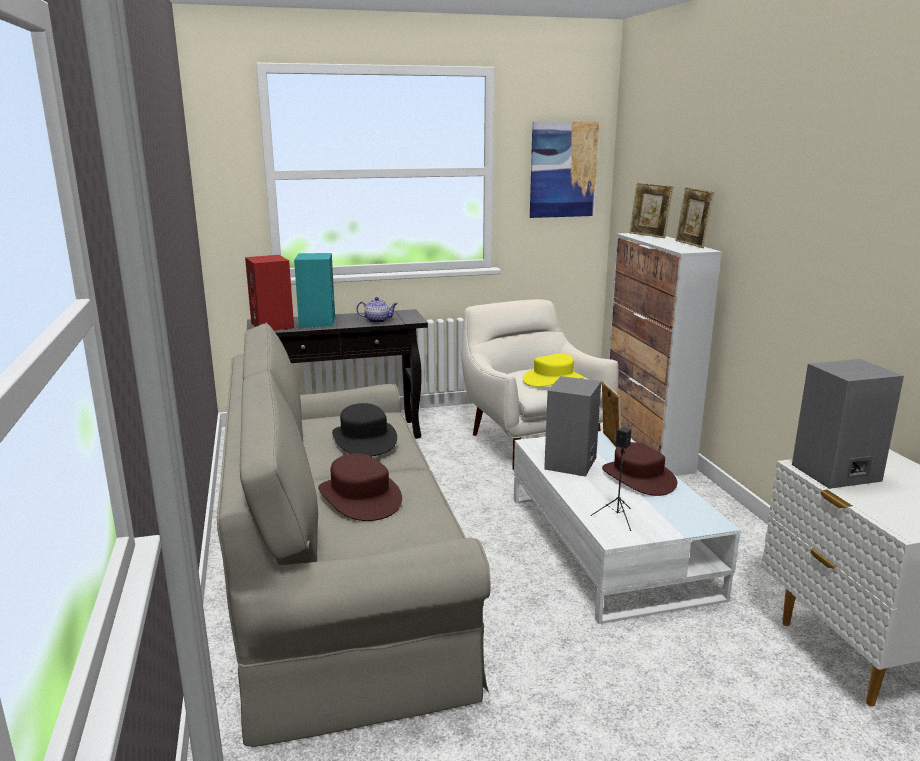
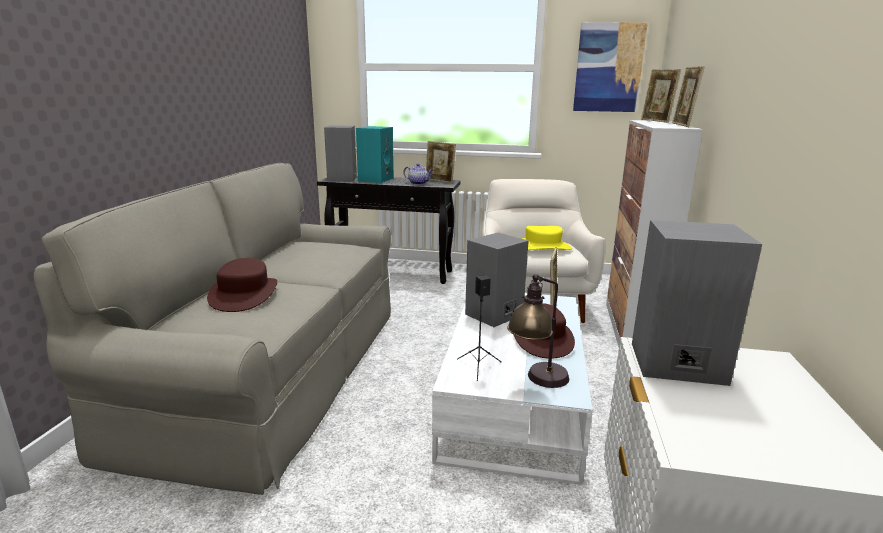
camera: 25 degrees right, 0 degrees up
red speaker [245,255,294,331] -> grey speaker [324,125,357,181]
black hat [332,403,397,456] -> none
none -> picture frame [426,141,456,183]
none -> table lamp [507,274,569,388]

